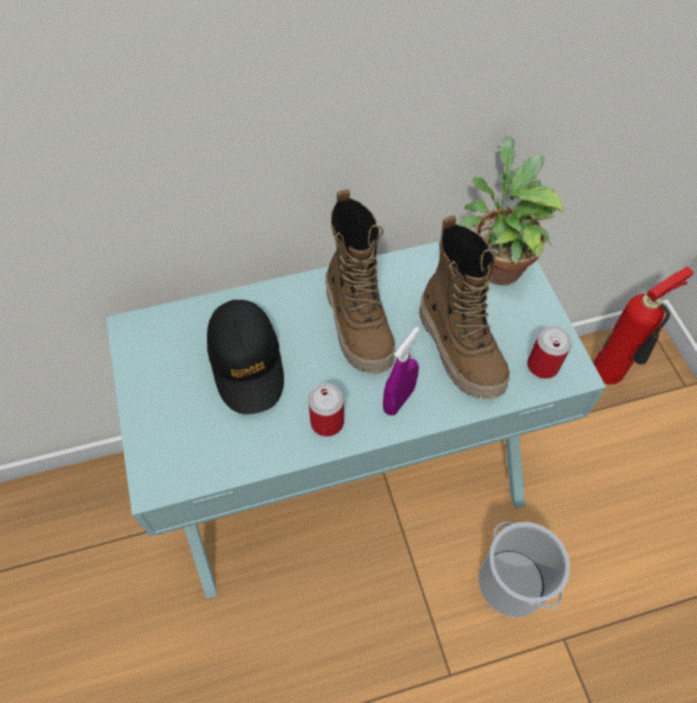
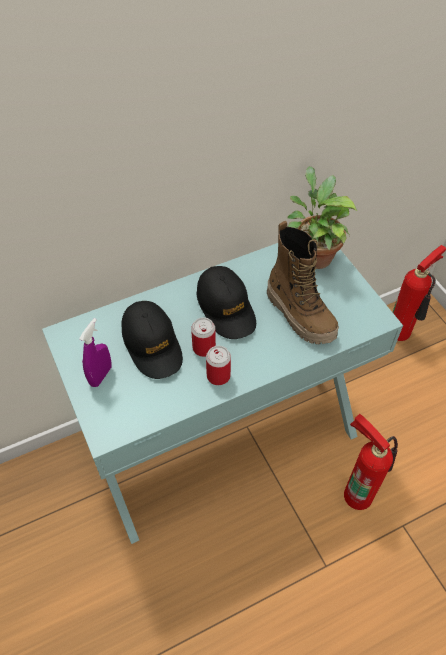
camera: 10 degrees left, 5 degrees down
boot [326,189,396,373] -> black cap [197,266,256,339]
purple spray bottle [383,327,420,415] -> purple spray bottle moved to [79,318,112,387]
bucket [479,522,570,618] -> fire extinguisher [344,414,398,510]
can [527,326,572,379] -> can moved to [191,317,216,357]

